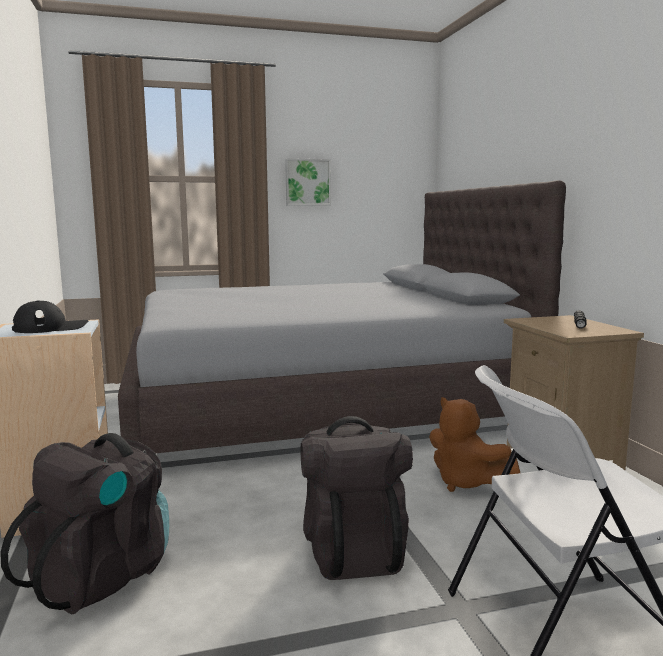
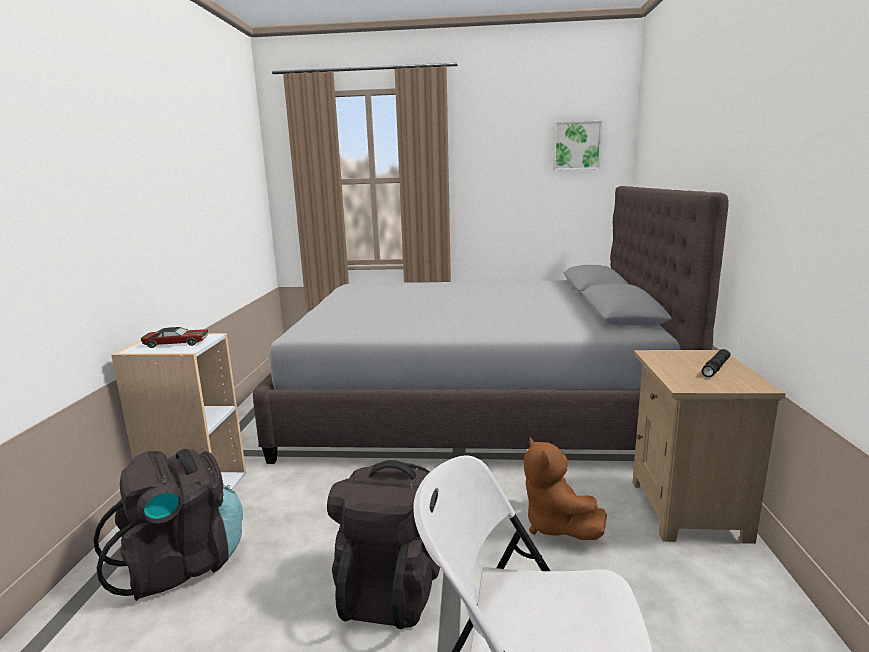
camera: 20 degrees right, 5 degrees up
black cap [12,300,88,333] -> toy car [141,327,209,348]
picture [285,158,331,205] -> picture moved to [553,121,603,171]

